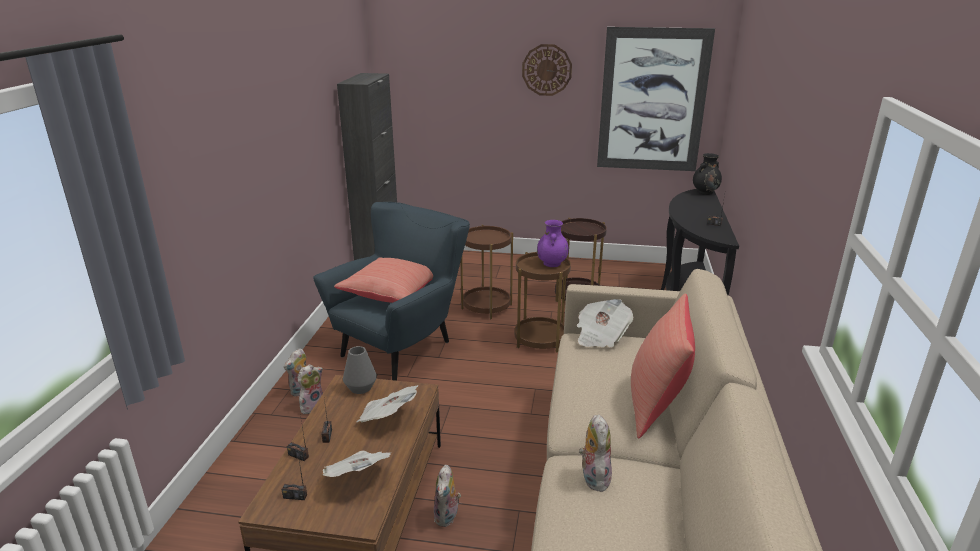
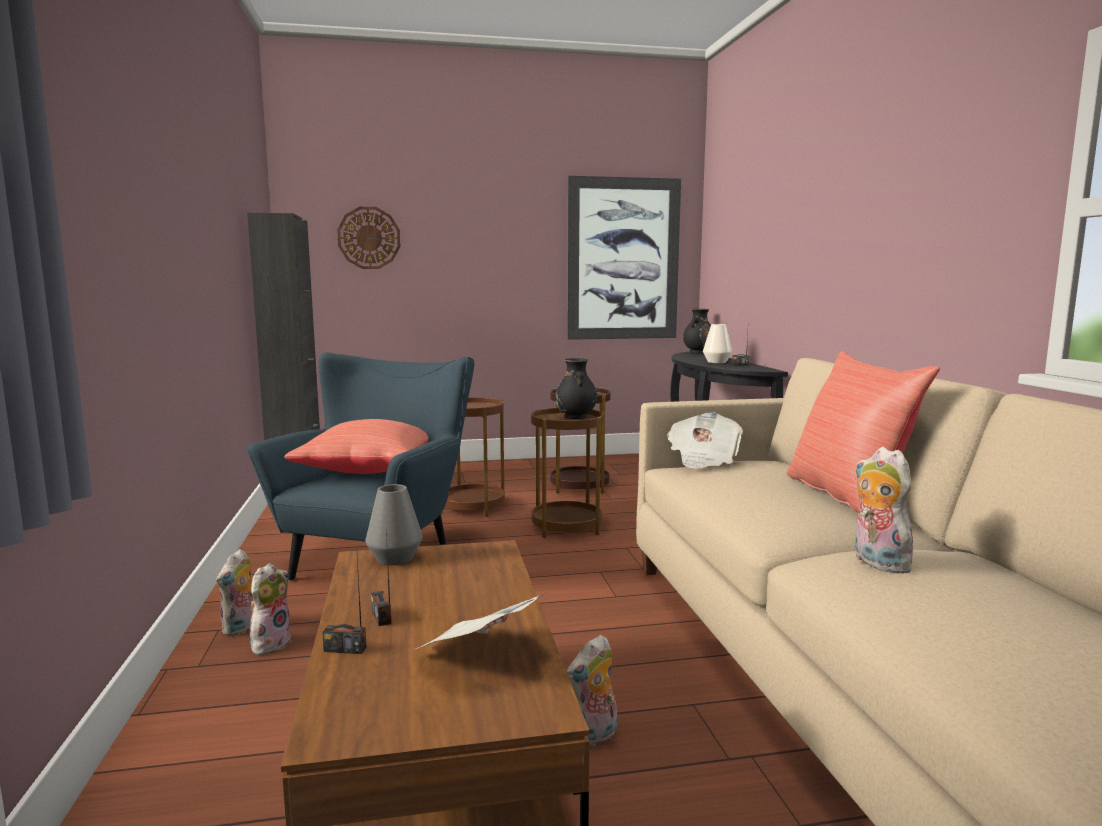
camera: 20 degrees left, 15 degrees down
radio [282,449,307,500] -> none
newspaper [357,385,418,422] -> none
plush toy [434,465,461,527] -> plush toy turned 60 degrees clockwise [566,635,617,747]
wall clock [522,44,572,96] -> wall clock moved to [337,207,400,269]
purple vase [537,220,569,267] -> black vase [555,358,597,419]
none -> white vase [703,324,732,363]

